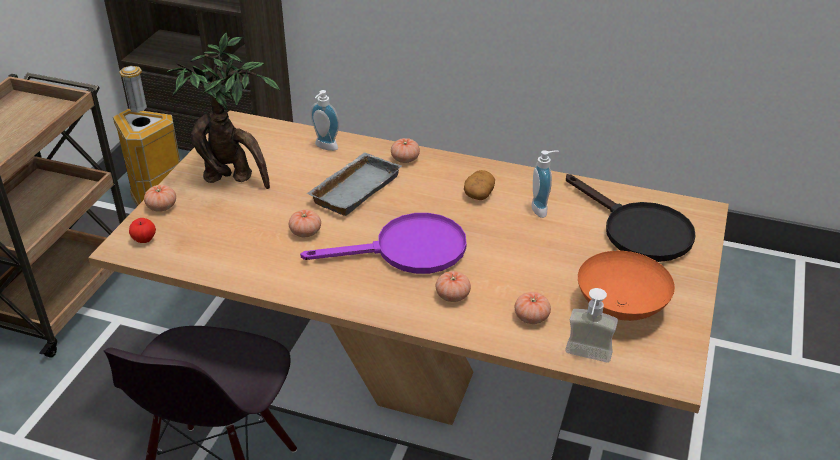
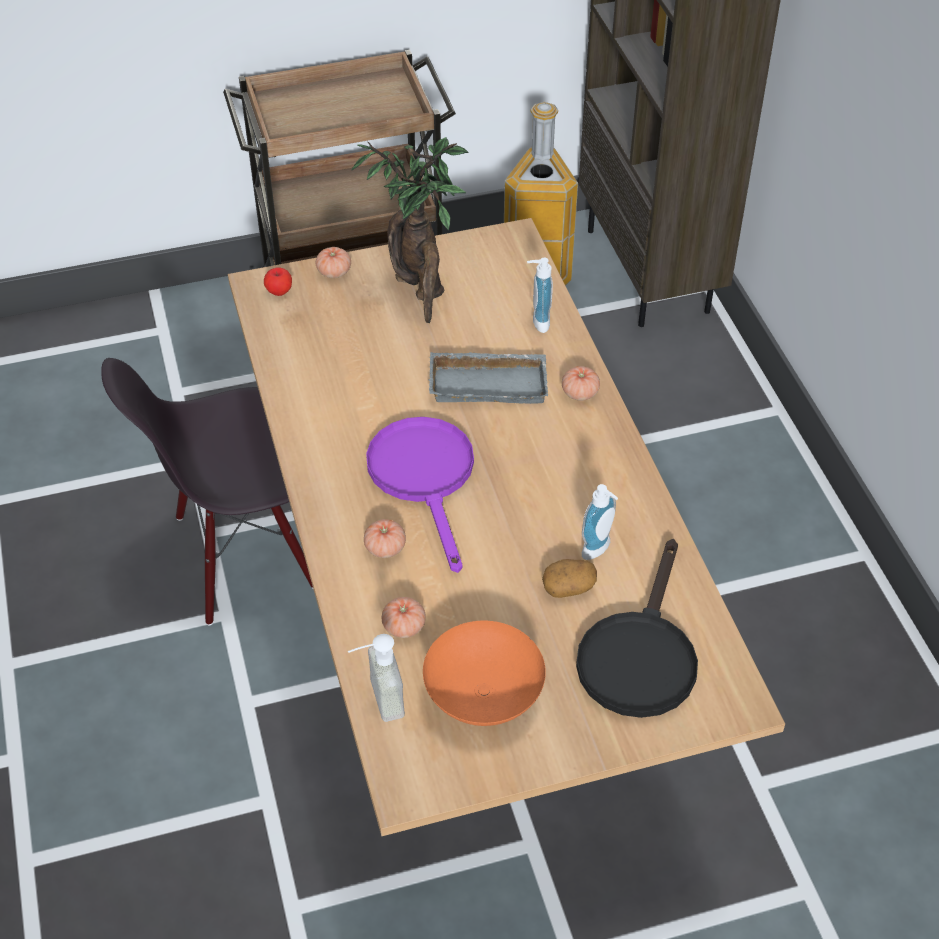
camera: 55 degrees right, 10 degrees up
tomato [289,209,321,237] -> none
purple frying pan [300,213,467,274] -> purple frying pan turned 150 degrees counterclockwise [366,417,474,573]
potato [464,170,495,200] -> potato moved to [542,559,597,598]

